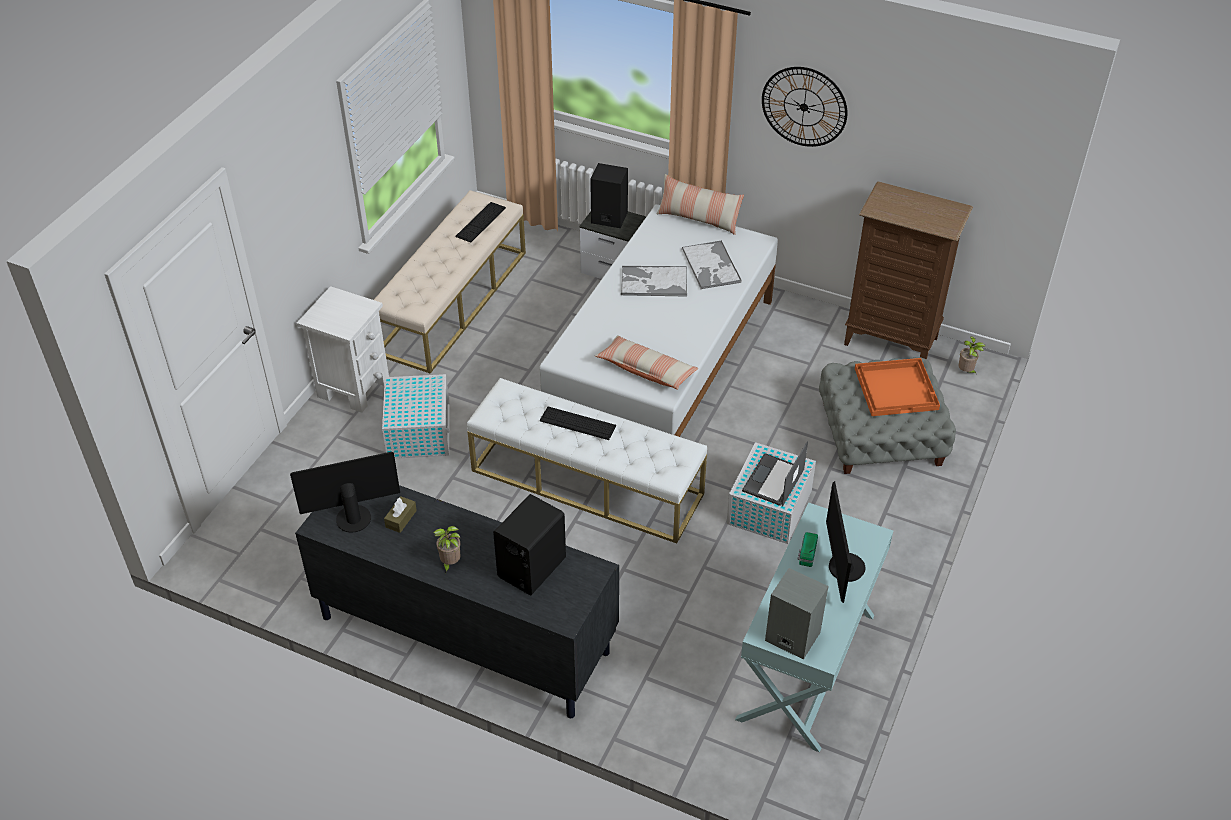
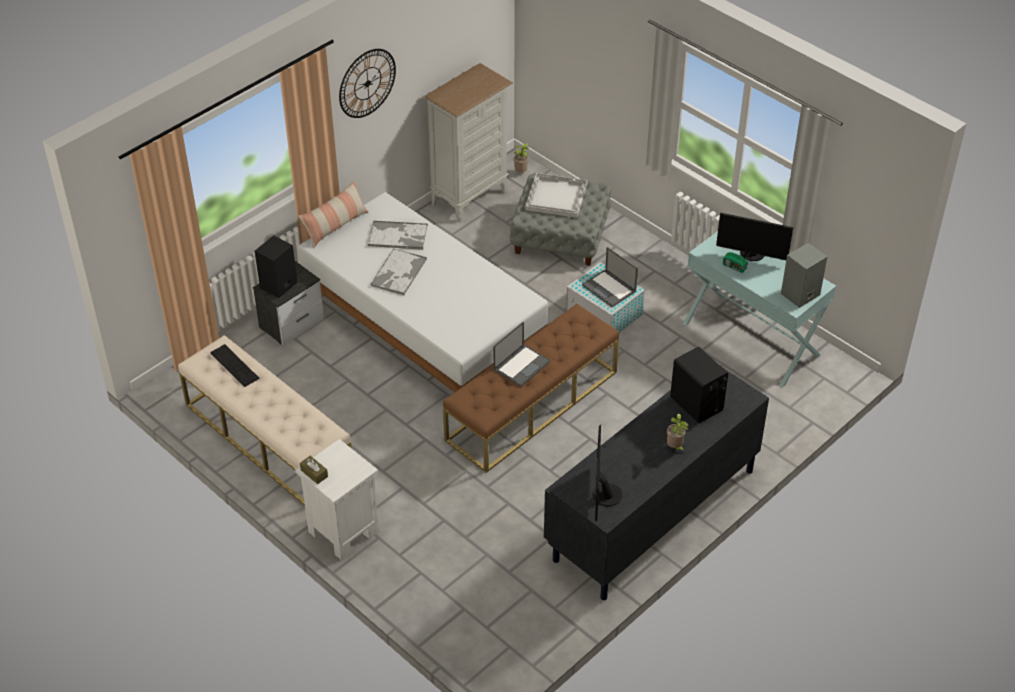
camera: 70 degrees left, 0 degrees up
white storage box [382,374,450,459] -> none
brown tissue box [384,496,417,533] -> brown tissue box moved to [300,456,328,484]
white bench [467,378,707,544] -> brown bench [443,304,619,473]
keyboard [540,407,616,440] -> laptop [493,321,551,387]
pillow [595,335,698,390] -> none
brown dresser [844,181,973,359] -> white dresser [424,63,513,223]
orange tray [855,358,940,416] -> white tray [525,173,587,218]

